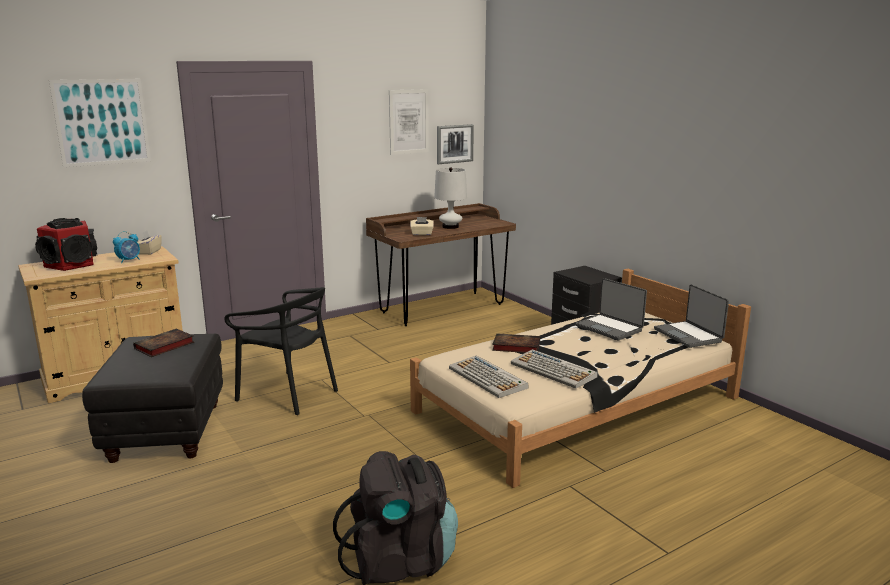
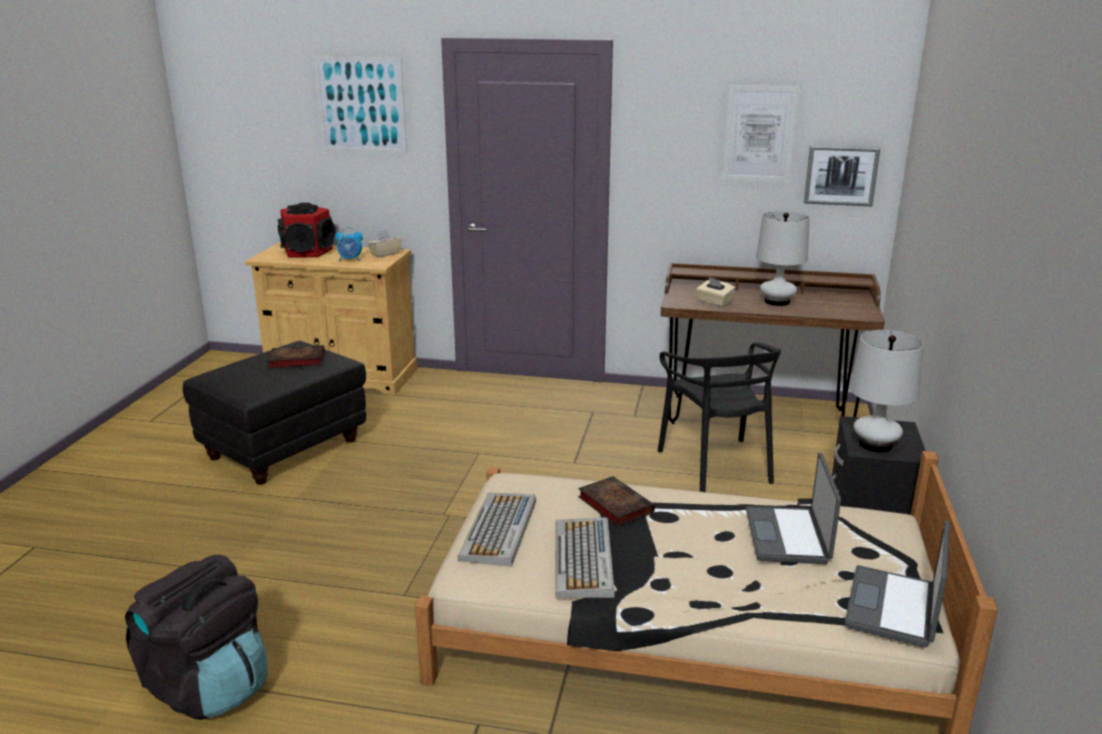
camera: 45 degrees right, 5 degrees up
black chair [224,287,338,415] -> black chair moved to [658,342,781,492]
none -> white table lamp [850,330,924,452]

